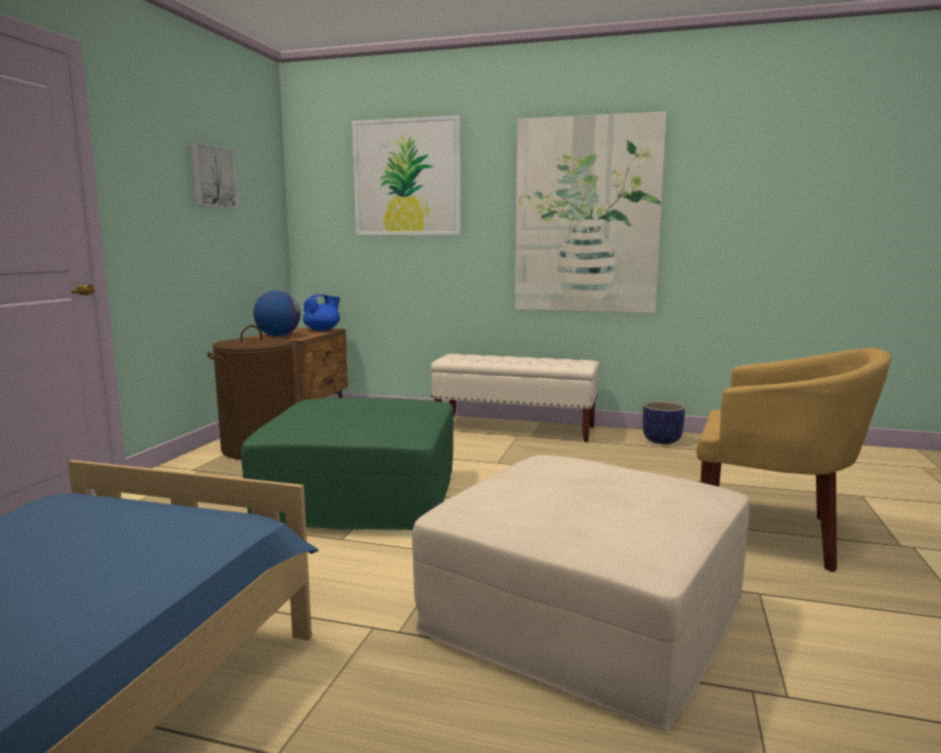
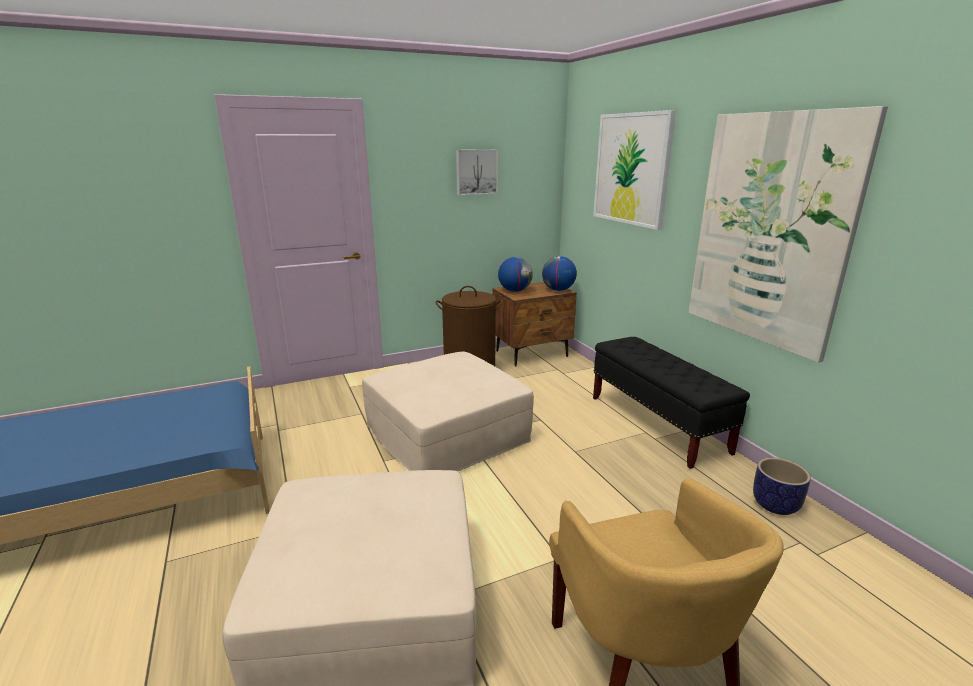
camera: 50 degrees right, 10 degrees up
green ottoman [241,398,454,530] -> beige ottoman [362,351,534,471]
blue teapot [303,294,340,331] -> globe [542,256,577,291]
beige bench [431,354,600,442] -> black bench [593,337,750,469]

